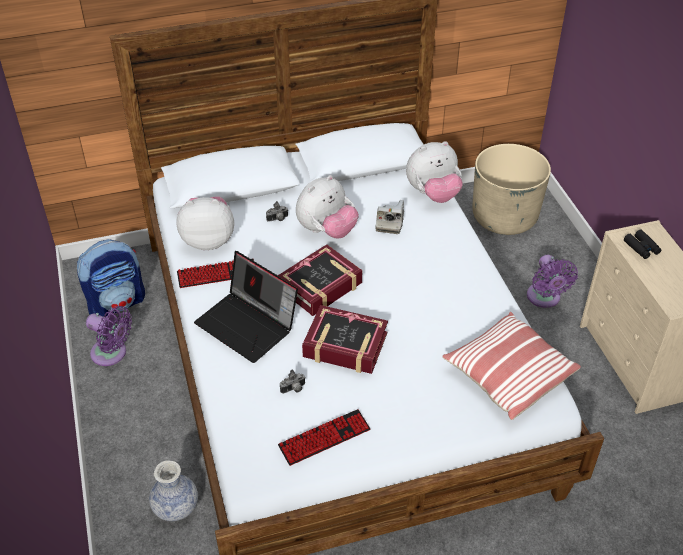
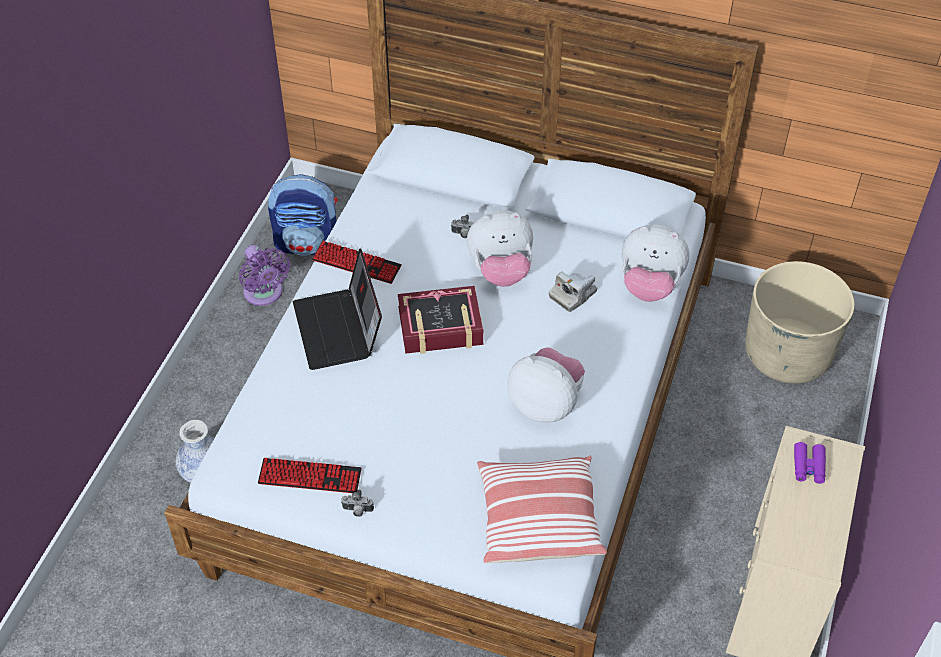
camera: 35 degrees right, 5 degrees up
plush toy [176,196,234,250] -> plush toy moved to [508,347,585,423]
camera [280,369,306,394] -> camera moved to [341,490,374,517]
book [302,305,388,374] -> none
purple fan [527,255,578,308] -> none
black binoculars [624,230,661,259] -> purple binoculars [794,442,826,484]

